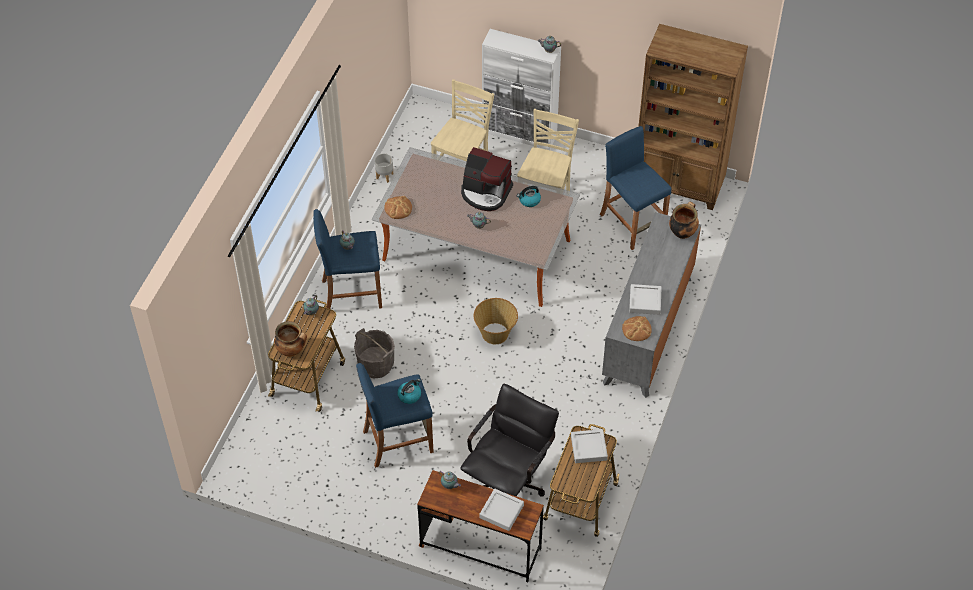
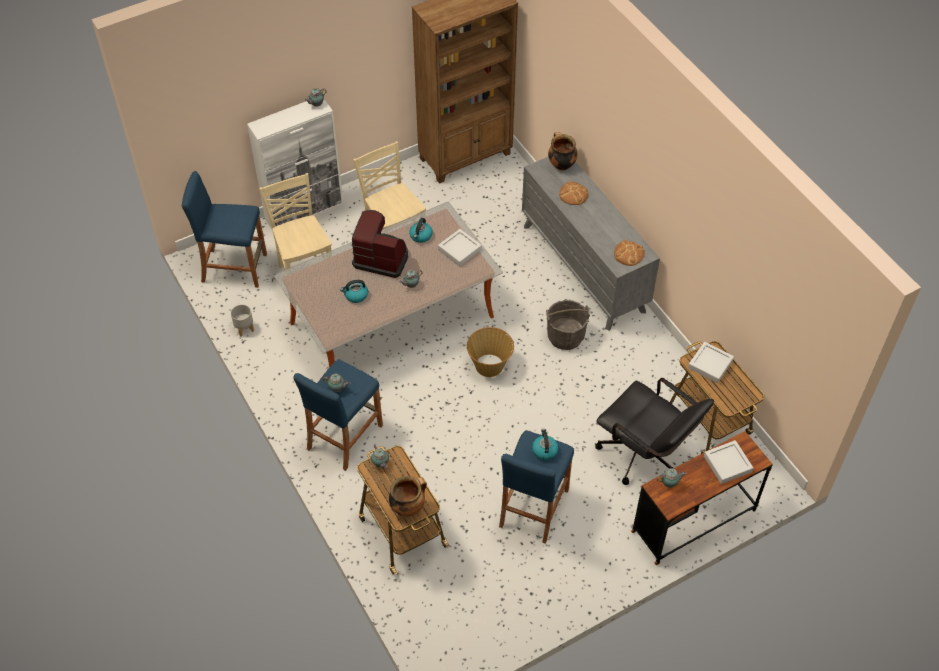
camera: 50 degrees left, 0 degrees up
grey bucket [354,328,395,378] -> grey bucket moved to [546,300,590,350]
bread [384,196,412,219] -> bread moved to [559,181,588,205]
black office chair [460,384,559,497] -> black office chair turned 150 degrees clockwise [595,378,714,485]
coffee machine [461,147,513,211] -> coffee machine turned 135 degrees counterclockwise [352,210,408,278]
blue stool [600,126,672,250] -> blue stool moved to [182,171,267,288]
grey tray [629,284,662,315] -> grey tray moved to [438,229,482,266]
none -> kettle [340,280,368,303]

